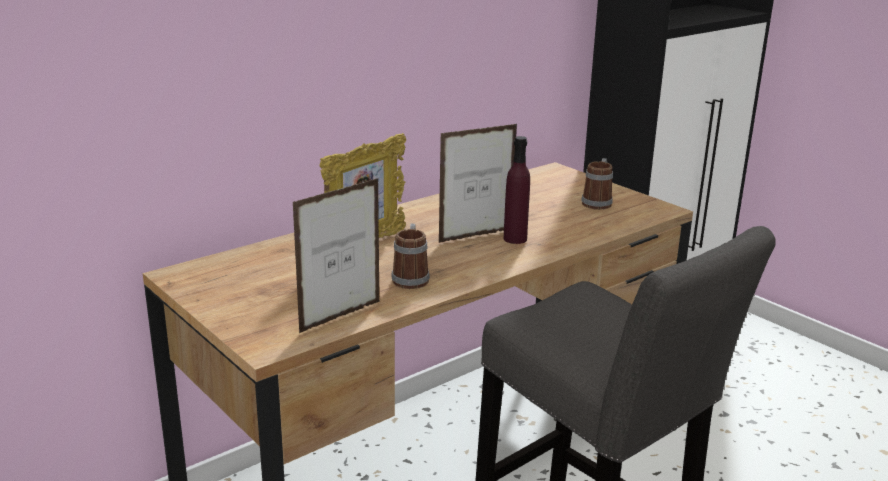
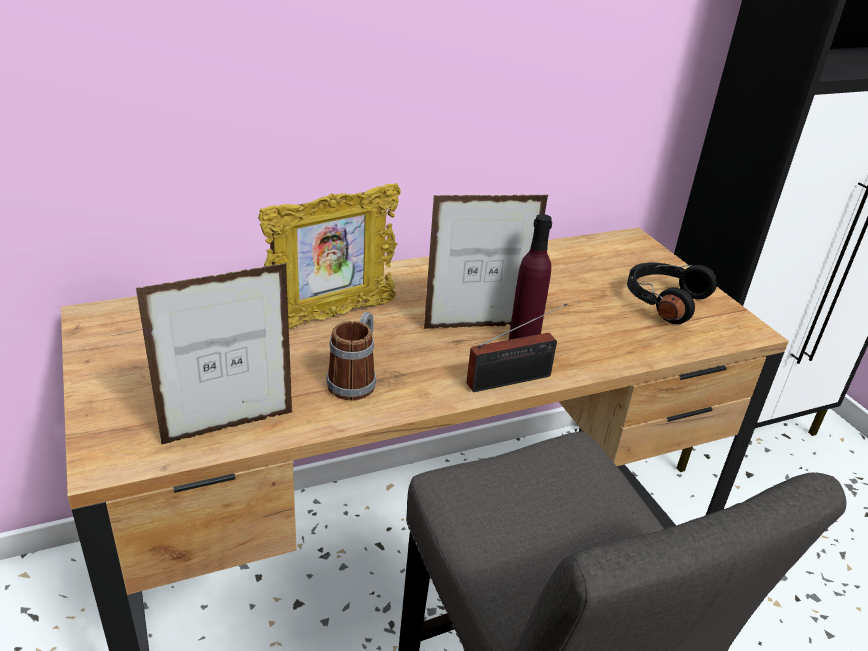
camera: 15 degrees right, 10 degrees up
mug [581,158,613,210] -> black headphones [627,263,717,324]
none -> radio [467,303,567,392]

